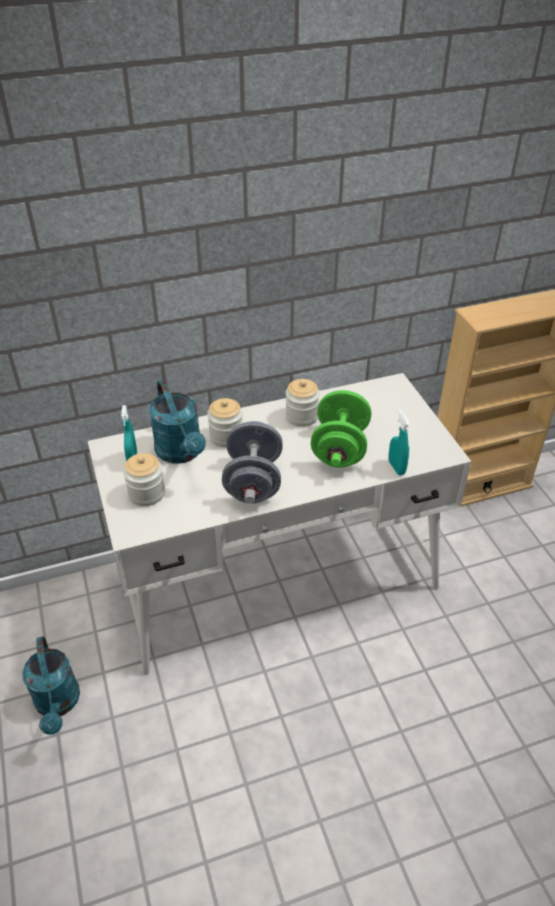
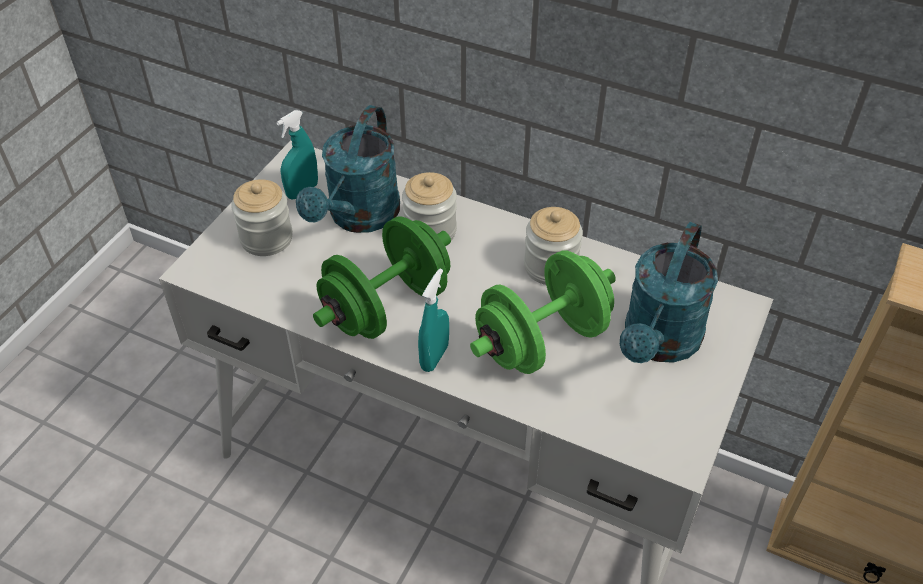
camera: 45 degrees right, 5 degrees up
turquoise watering can [22,636,80,735] -> turquoise watering can moved to [620,222,718,363]
grey dumbbell [222,421,283,504] -> green dumbbell [313,217,451,339]
turquoise spray bottle [389,409,410,476] -> turquoise spray bottle moved to [418,269,449,372]

